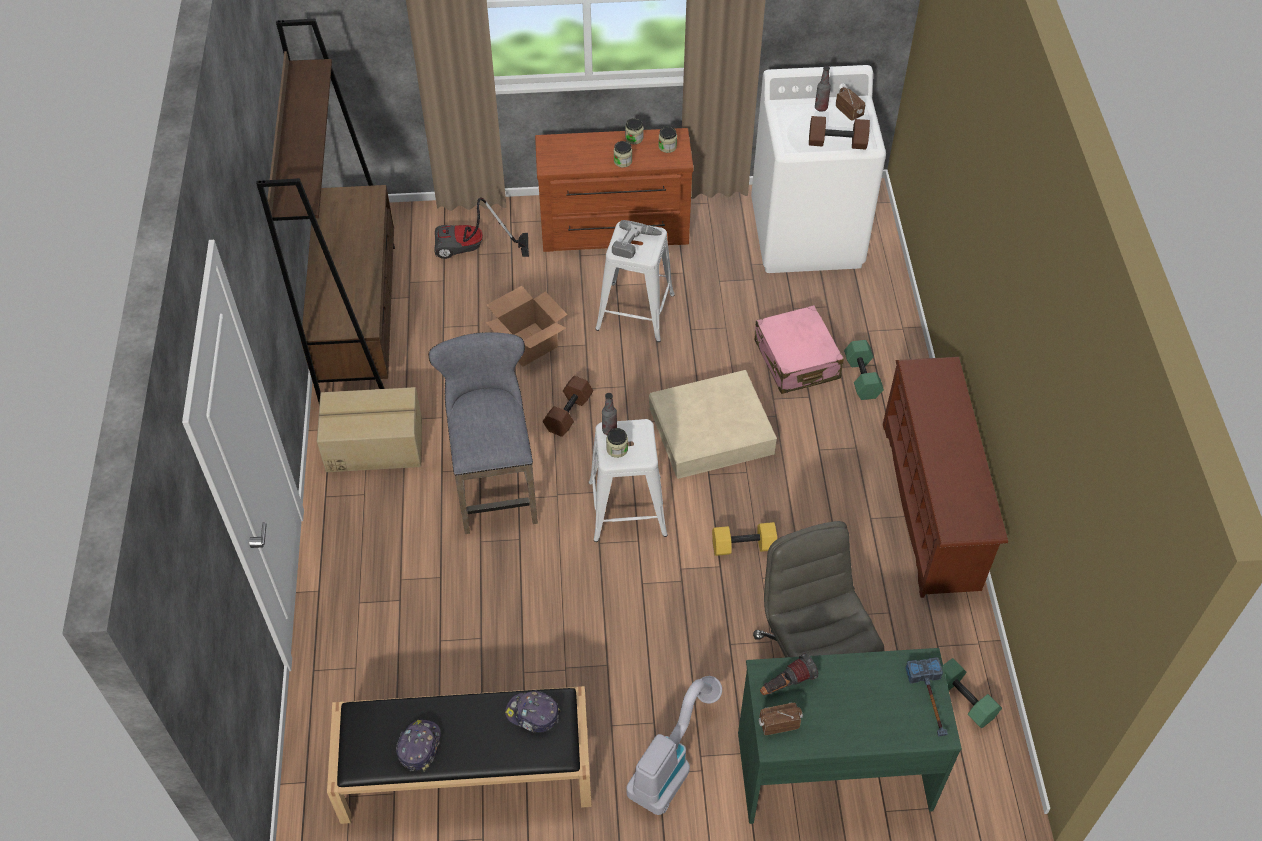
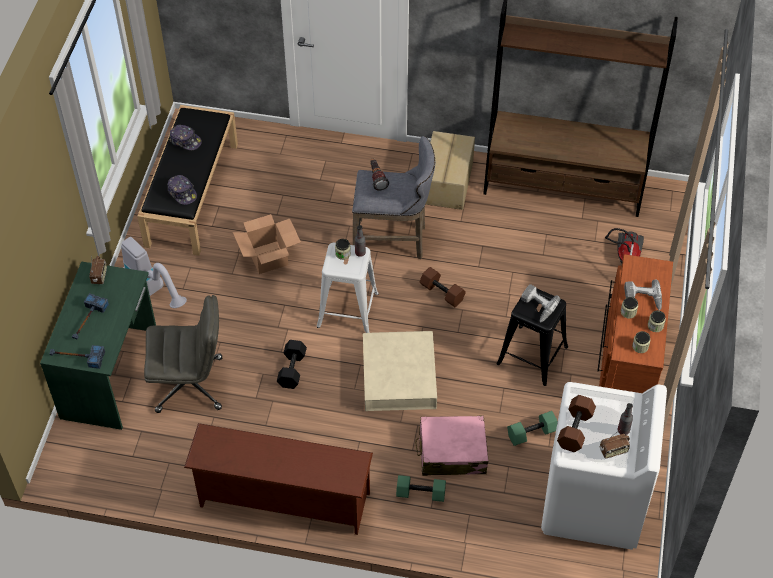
camera: 105 degrees right, 0 degrees up
cardboard box [486,286,568,367] -> cardboard box moved to [233,214,301,274]
cap [505,690,561,733] -> cap turned 105 degrees clockwise [167,175,197,205]
white stool [596,222,675,342] -> black stool [496,289,568,386]
yellow dumbbell [712,522,777,556] -> black dumbbell [277,340,307,389]
flashlight [760,653,818,695] -> flashlight moved to [370,158,389,191]
green dumbbell [943,658,1002,728] -> green dumbbell moved to [507,411,558,446]
none -> hammer [72,293,109,339]
none -> power drill [624,279,662,310]

